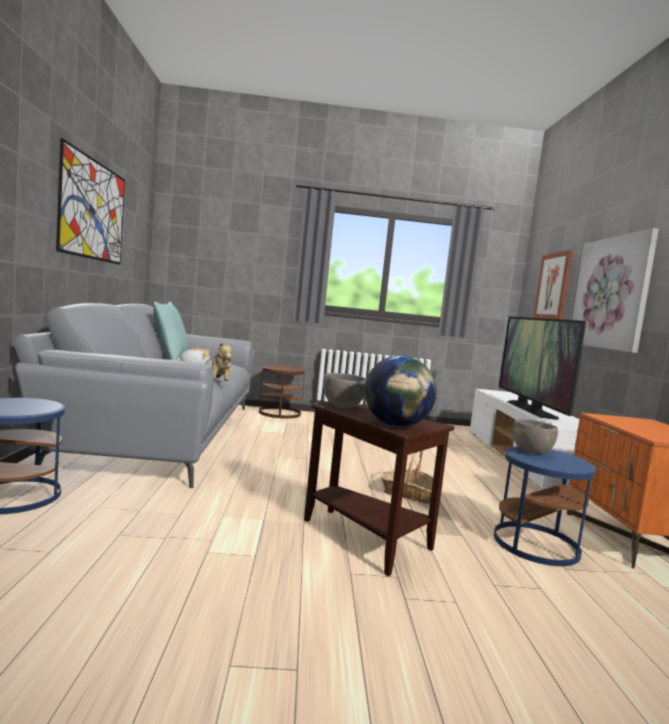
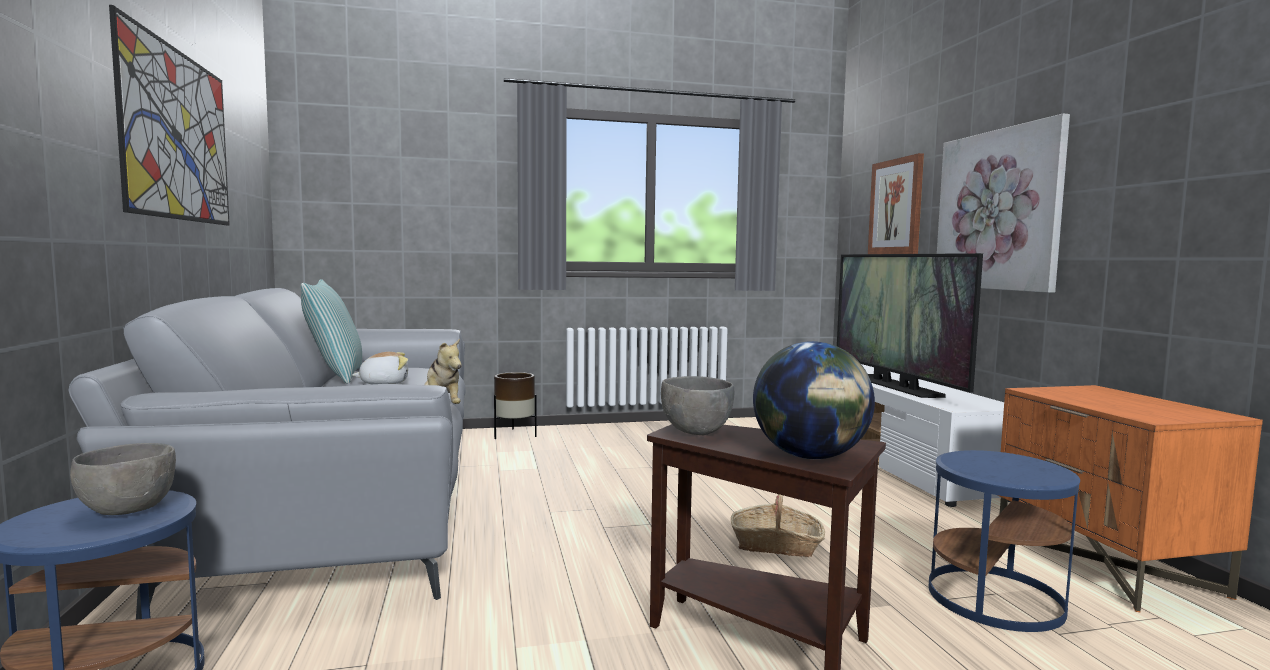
camera: 10 degrees left, 0 degrees up
brown side table [259,365,305,419] -> brown planter [494,372,537,439]
grey bowl [513,419,558,454] -> grey bowl moved to [70,443,176,515]

